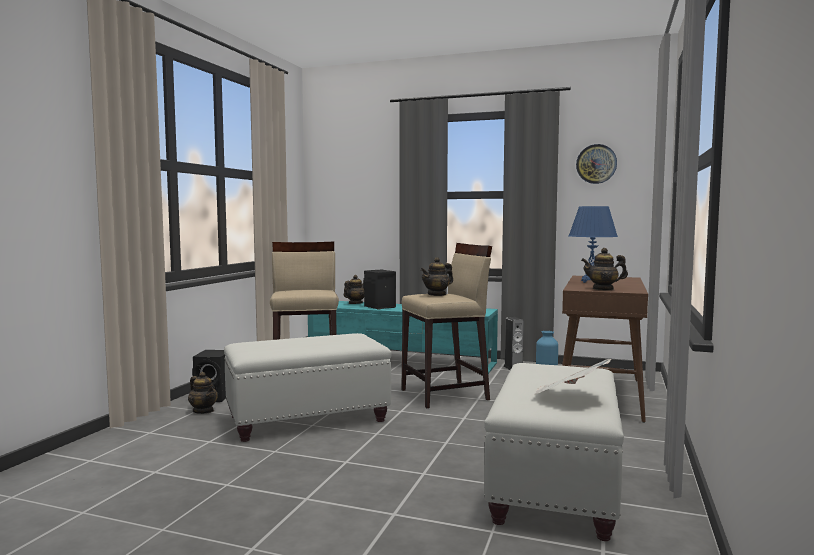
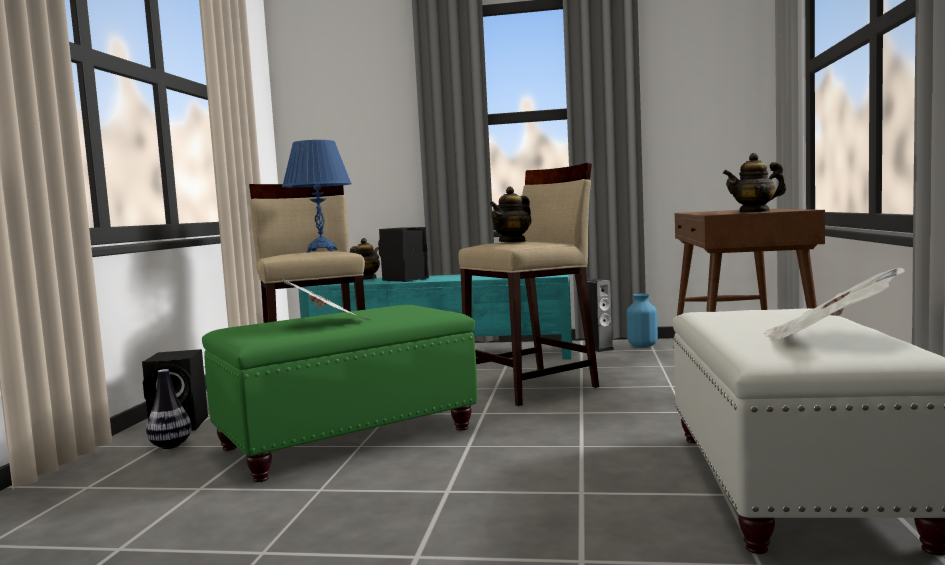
camera: 10 degrees left, 0 degrees up
teapot [188,372,218,414] -> vase [146,369,192,449]
white ottoman [224,333,392,442] -> green ottoman [202,305,477,482]
blue table lamp [569,206,618,283] -> blue table lamp moved to [282,140,352,252]
wall clock [576,144,617,184] -> none
none -> newspaper [275,278,371,320]

